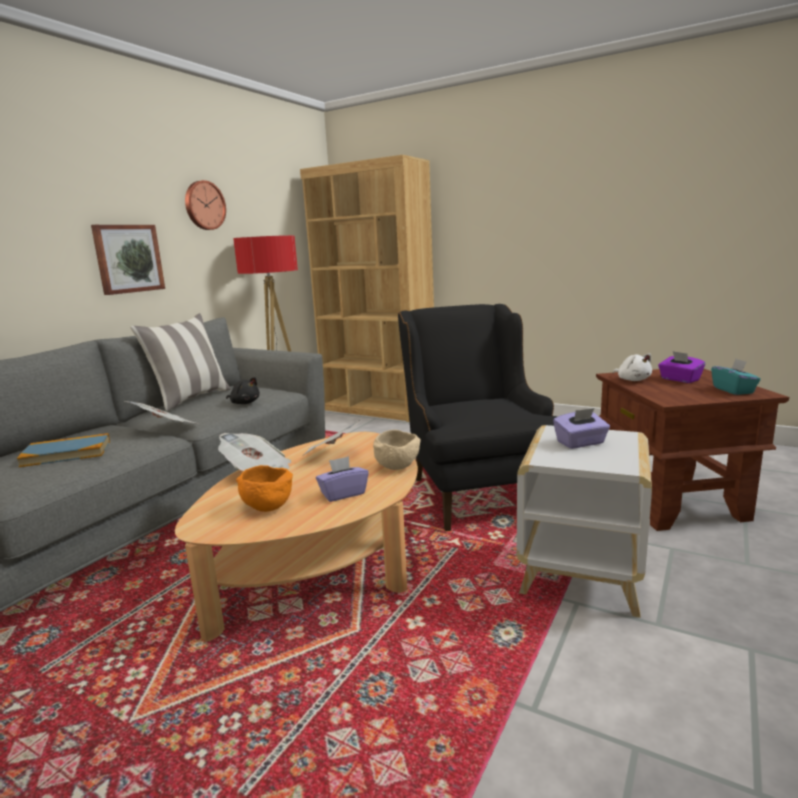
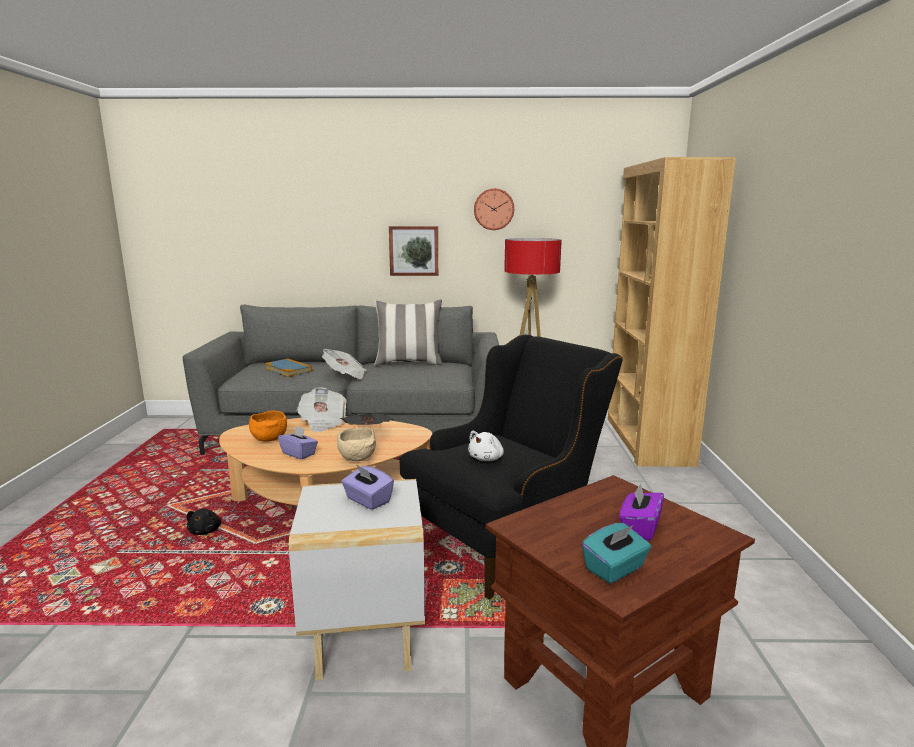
camera: 60 degrees right, 0 degrees up
black plush toy [226,377,260,404] -> black plush toy moved to [187,509,221,535]
white plush toy [613,353,652,381] -> white plush toy moved to [468,431,504,461]

